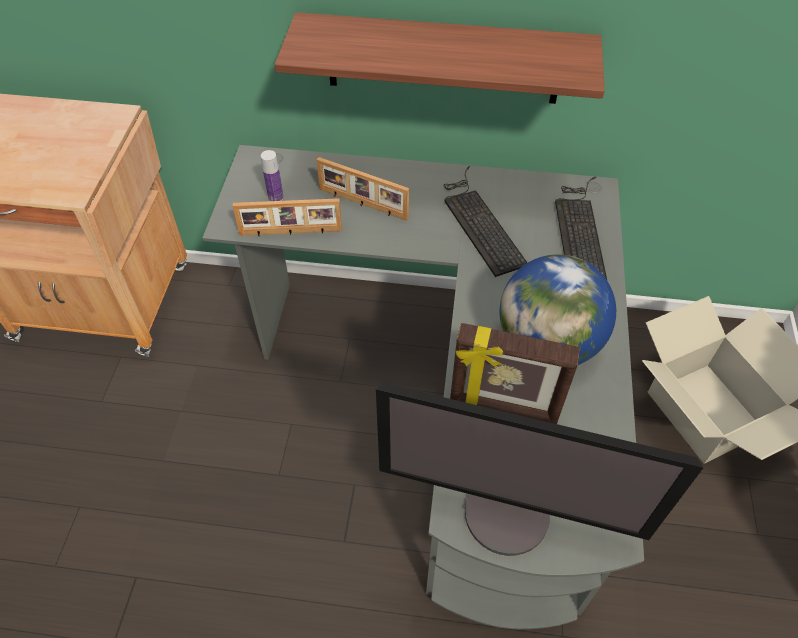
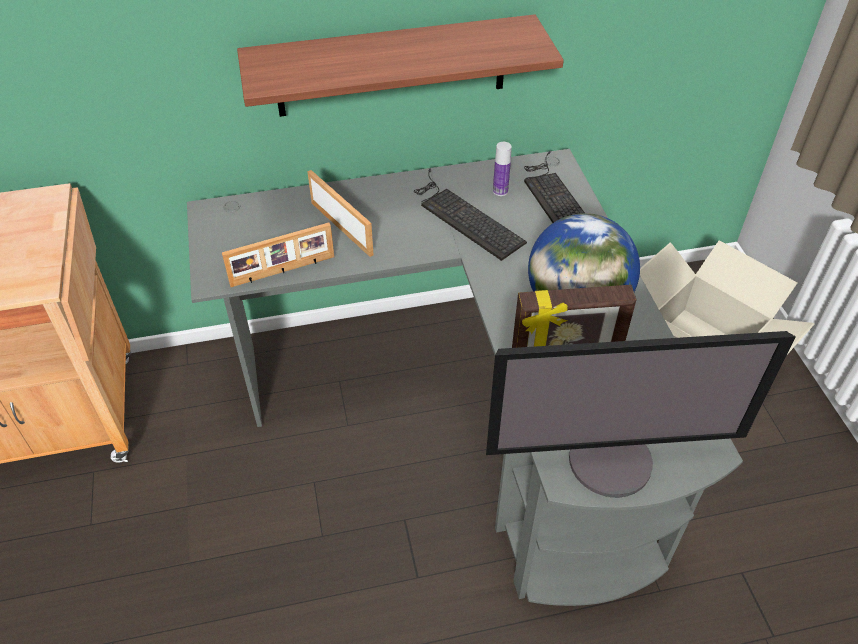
camera: 20 degrees left, 5 degrees down
bottle [261,150,284,201] -> bottle moved to [493,142,512,196]
picture frame [316,157,409,221] -> picture frame turned 135 degrees counterclockwise [307,170,374,257]

